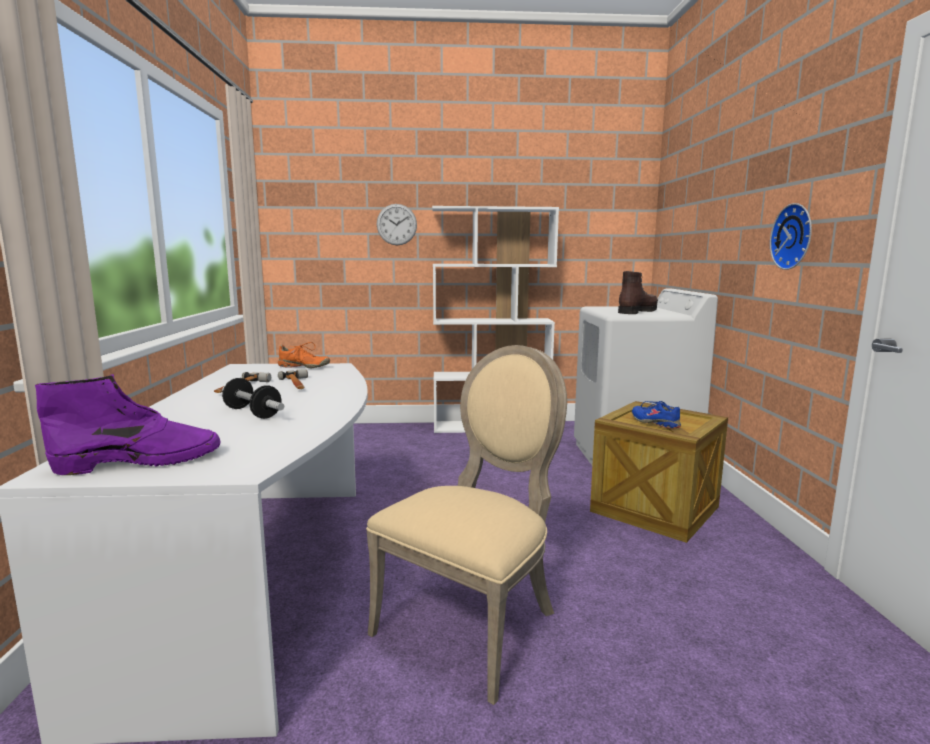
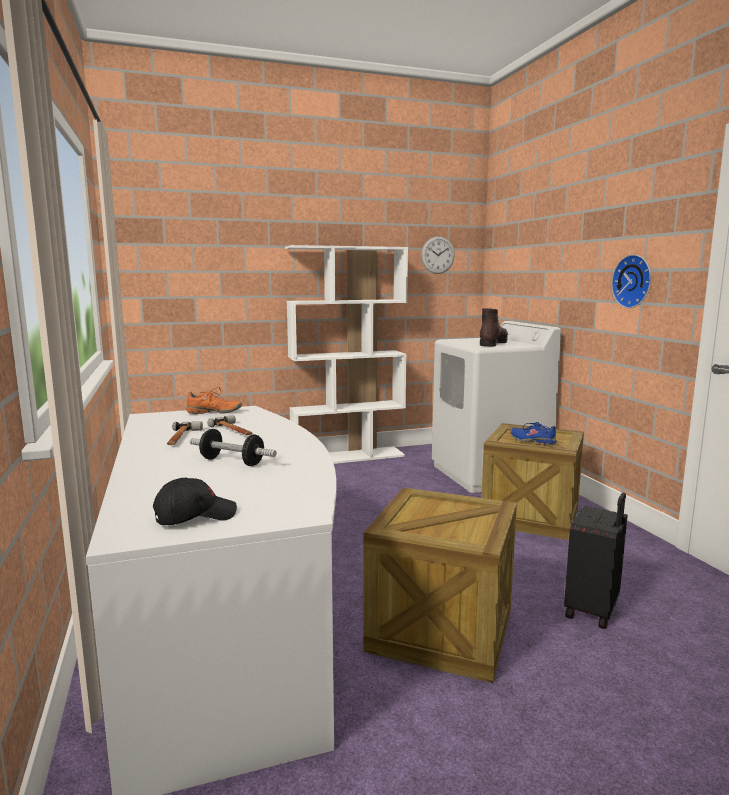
camera: 15 degrees left, 0 degrees up
purple boot [35,374,221,475] -> black cap [153,478,237,525]
beige chair [366,345,567,705] -> crate [364,488,517,683]
wall clock [377,204,417,245] -> wall clock moved to [421,236,455,274]
none -> black suitcase [564,492,628,629]

